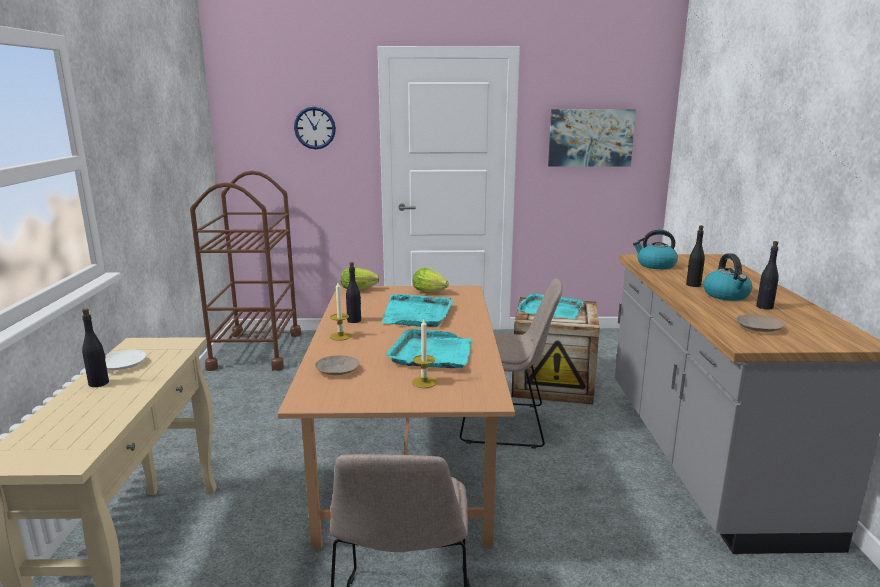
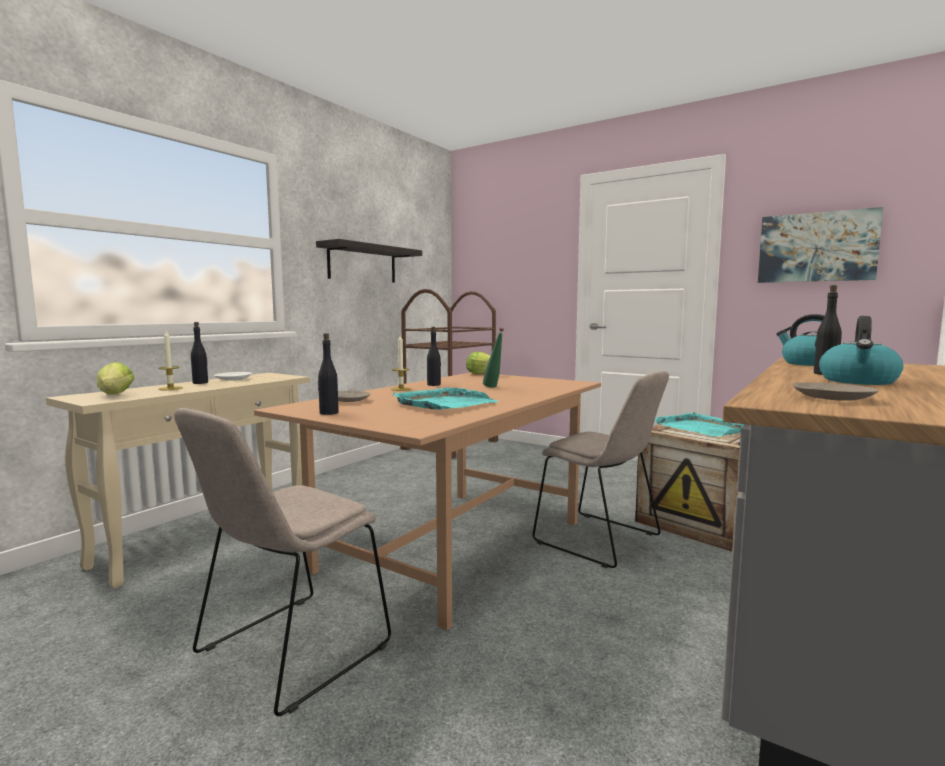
camera: 35 degrees right, 10 degrees down
wall clock [294,107,336,149] -> none
turquoise tray [382,294,453,327] -> green bottle [483,328,504,388]
candle [412,319,437,388] -> candle moved to [158,331,183,390]
lettuce [413,268,449,293] -> lettuce moved to [97,362,134,395]
black bottle [756,241,779,309] -> black bottle moved to [318,333,339,415]
none -> shelf [316,239,422,283]

